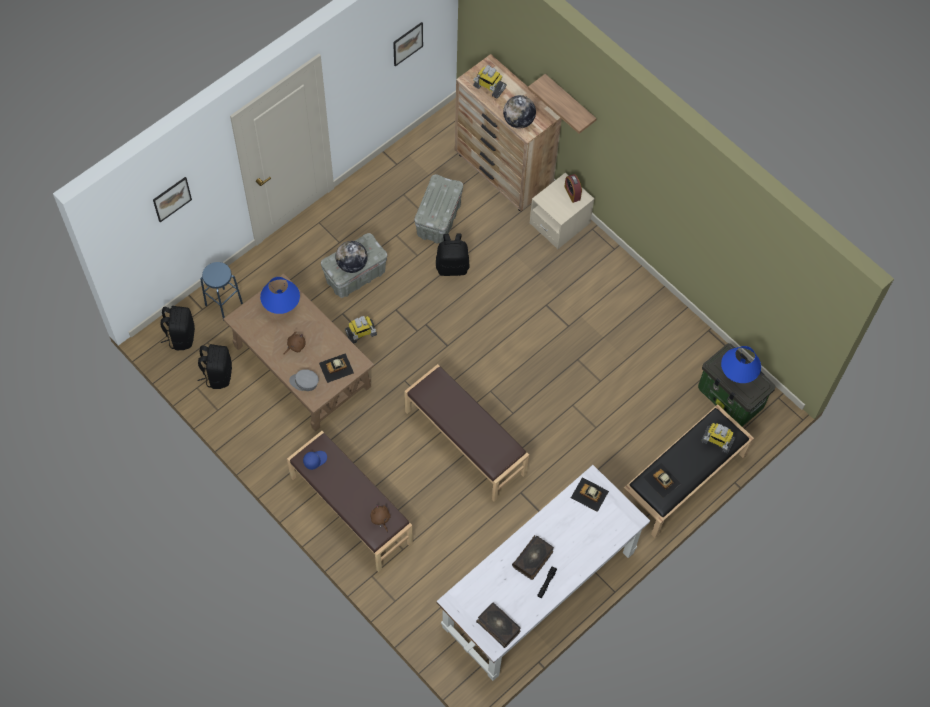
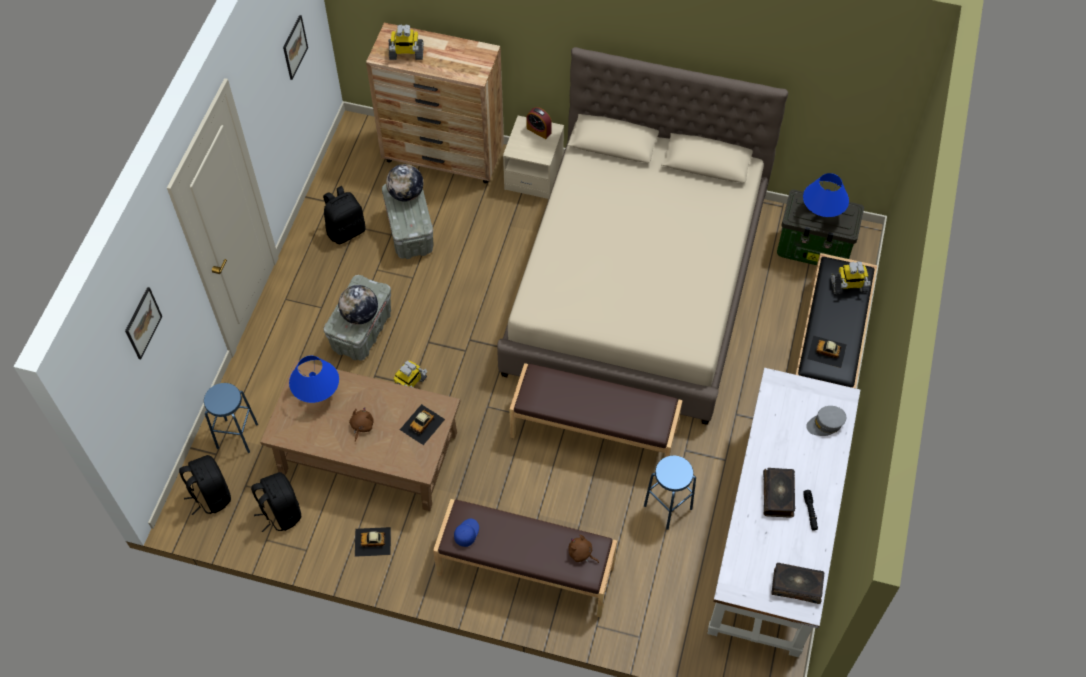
camera: 30 degrees left, 5 degrees down
grey cap [289,369,319,391] -> grey cap moved to [806,406,846,436]
black backpack [436,234,470,276] -> black backpack moved to [323,186,366,244]
globe [503,95,536,129] -> globe moved to [386,164,423,202]
shelf [528,74,597,134] -> none
toy car [571,477,609,512] -> toy car moved to [355,527,391,557]
none -> beige bed [497,47,788,425]
none -> blue stool [644,455,696,530]

